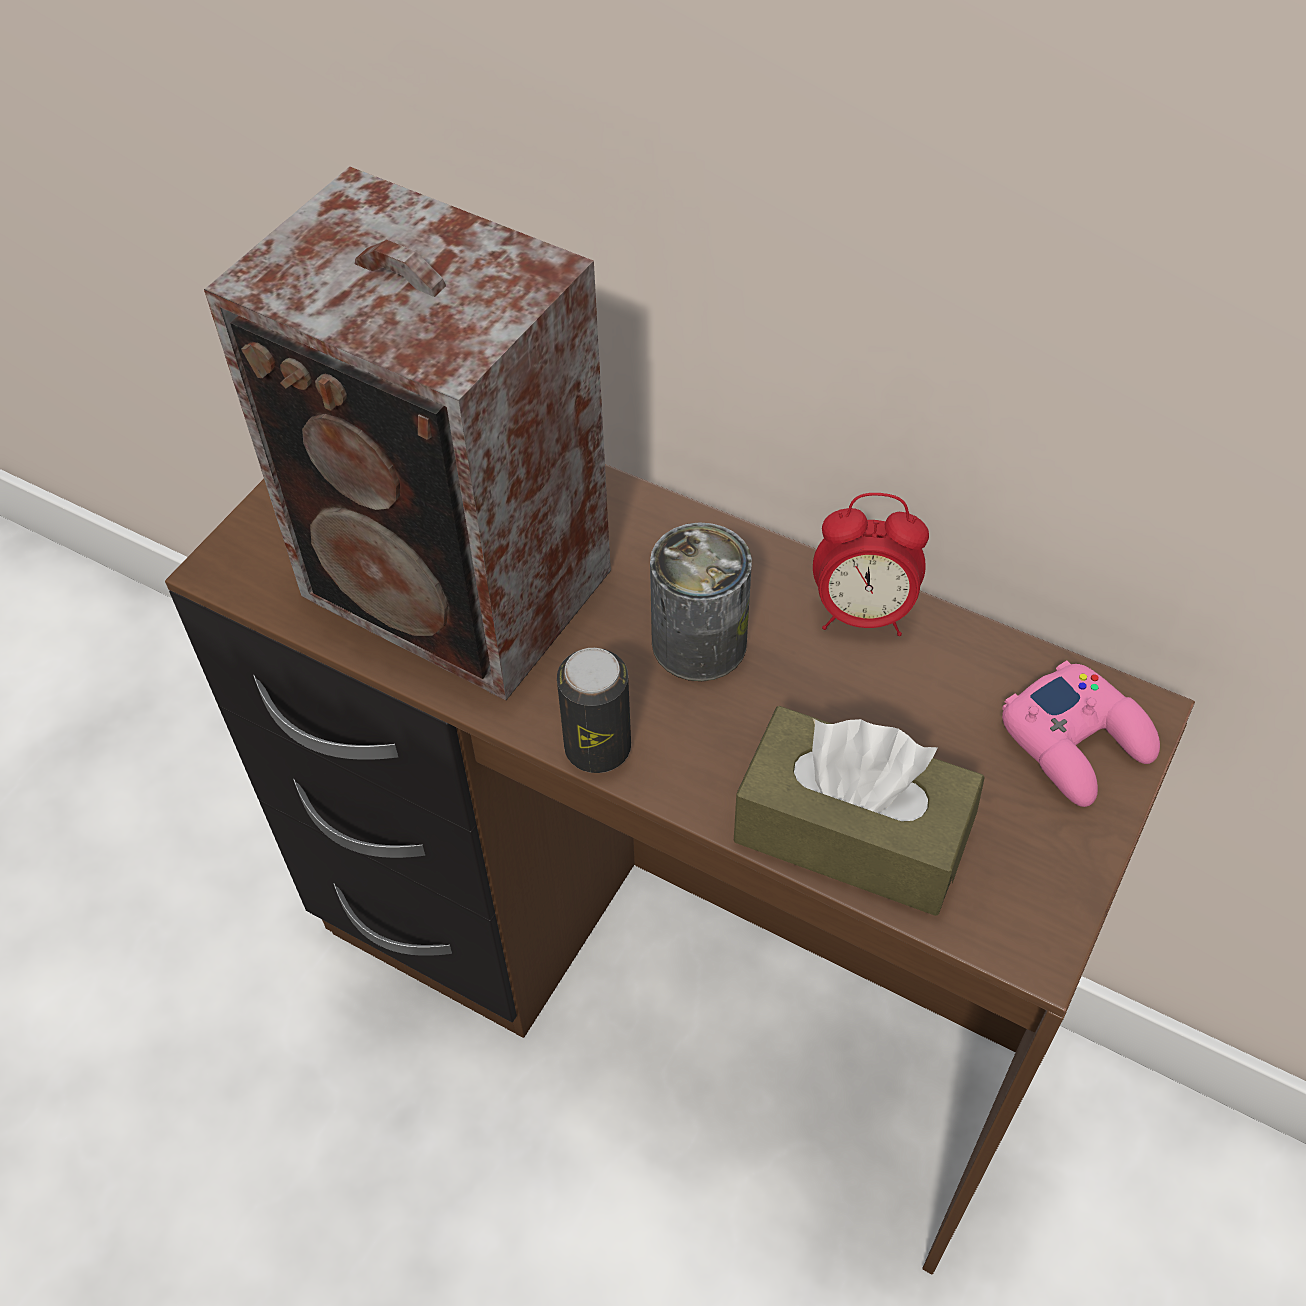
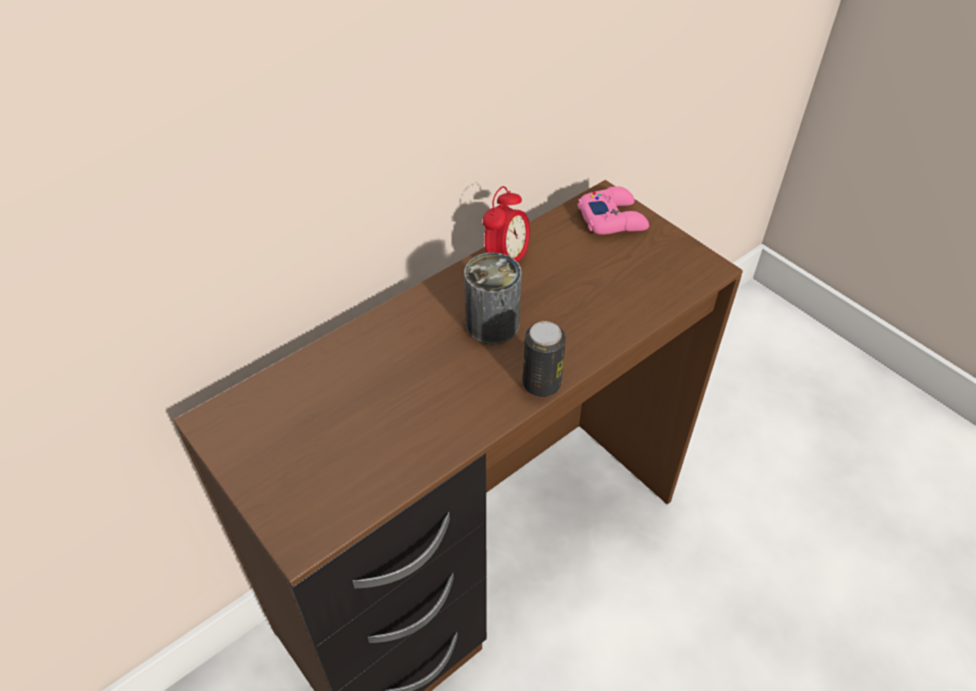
camera: 70 degrees left, 5 degrees down
speaker [204,166,611,700] -> none
brown tissue box [734,706,985,916] -> none

